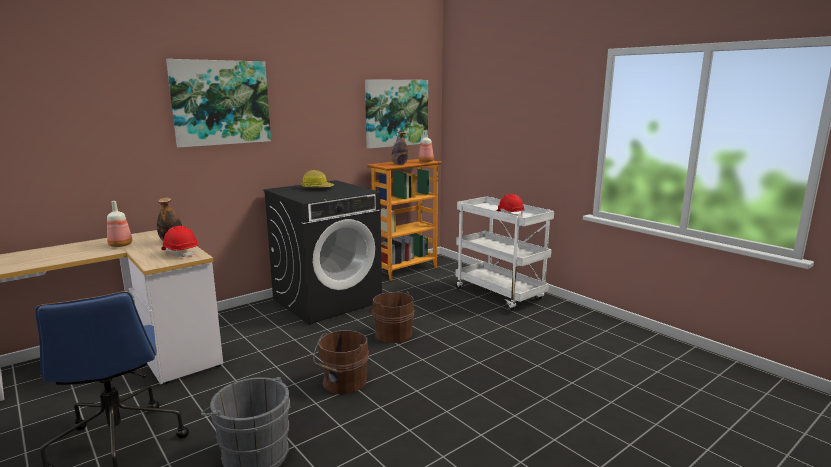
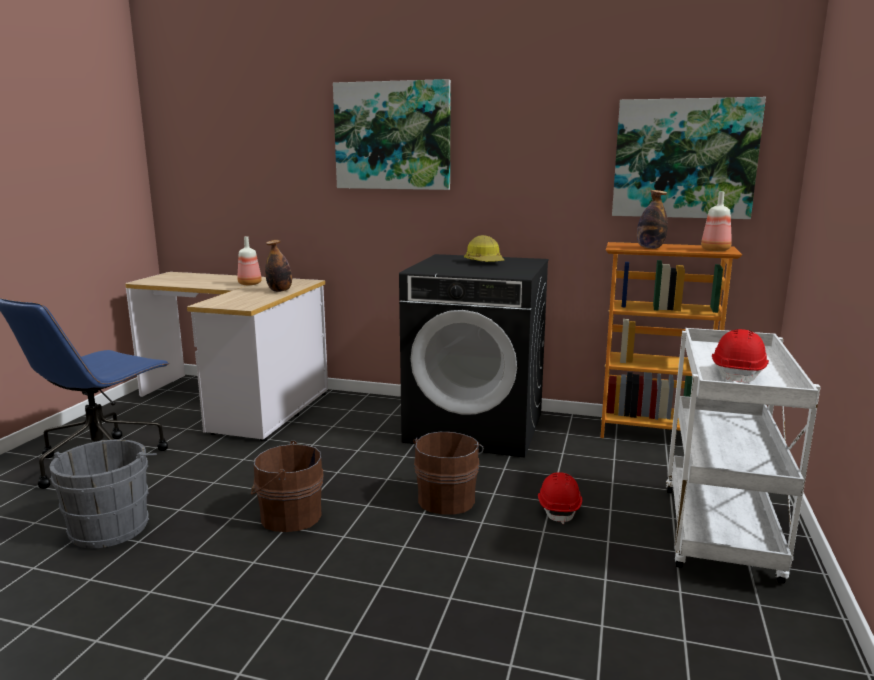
camera: 55 degrees right, 0 degrees up
red hard hat [161,226,198,257] -> red hard hat moved to [538,472,583,524]

